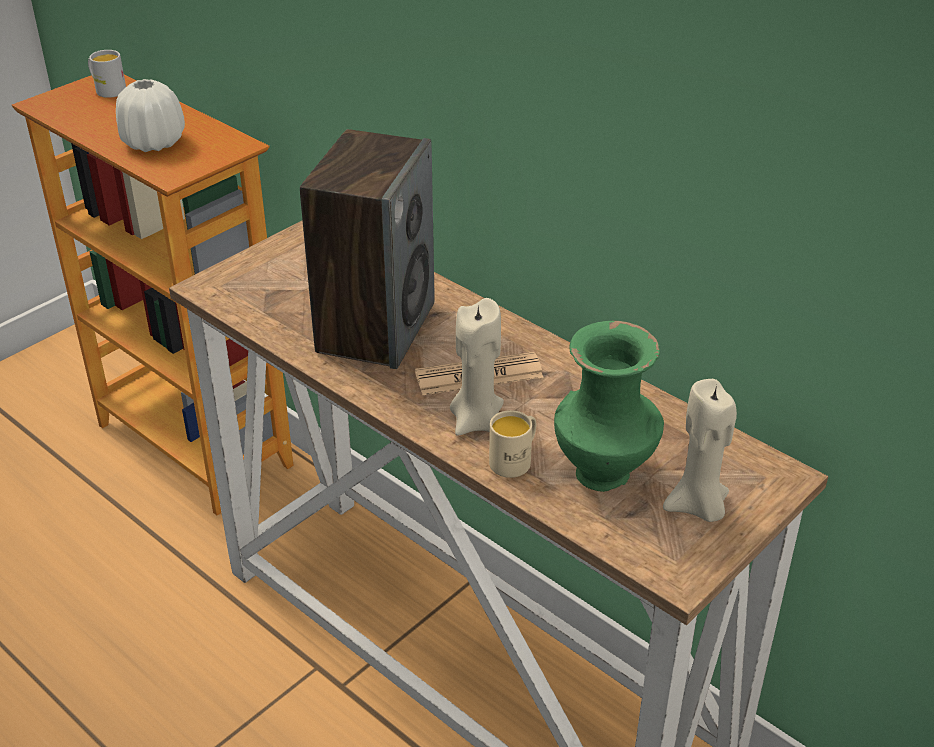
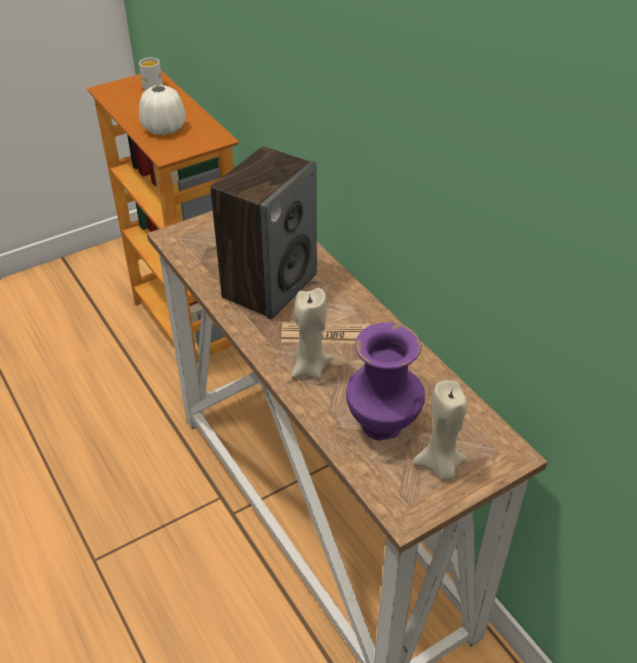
camera: 15 degrees right, 5 degrees up
beige mug [489,410,536,478] -> none
green vase [554,321,664,492] -> purple vase [346,322,425,440]

